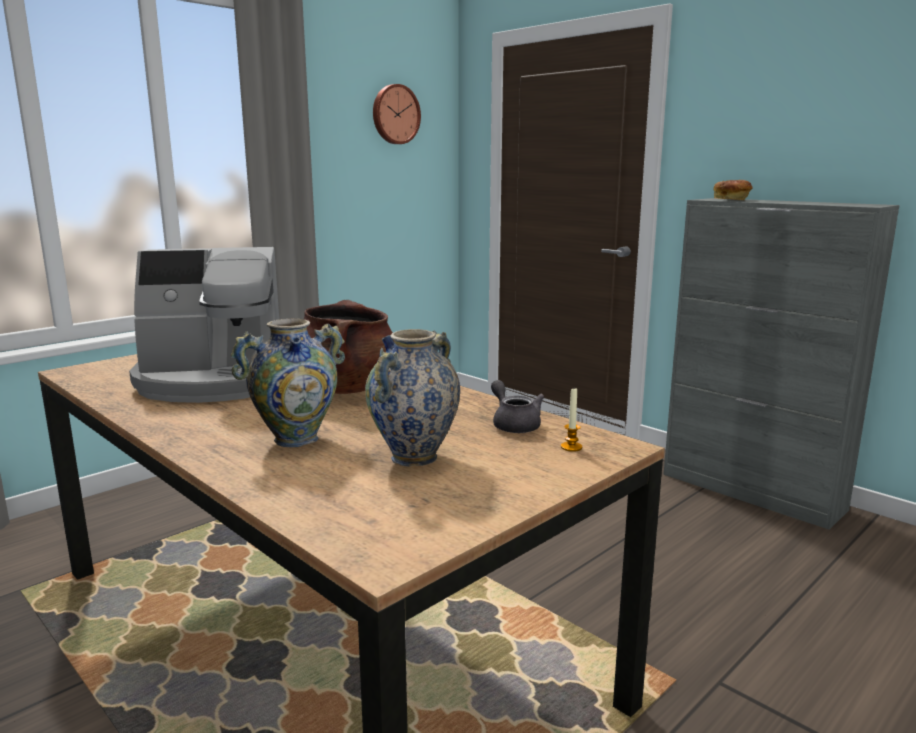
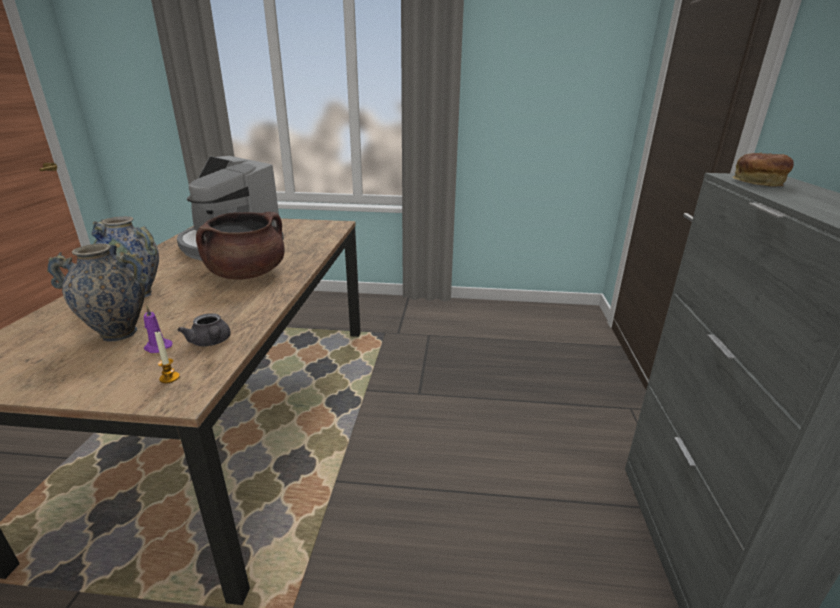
camera: 50 degrees right, 10 degrees up
wall clock [373,84,421,144] -> none
grey teapot [491,380,544,433] -> grey teapot turned 120 degrees clockwise [178,313,231,346]
none -> purple candle [144,306,172,353]

